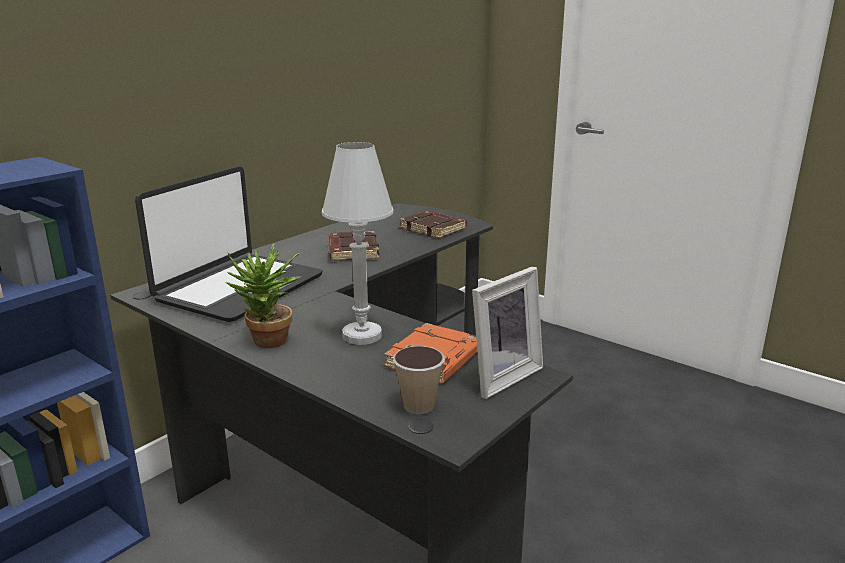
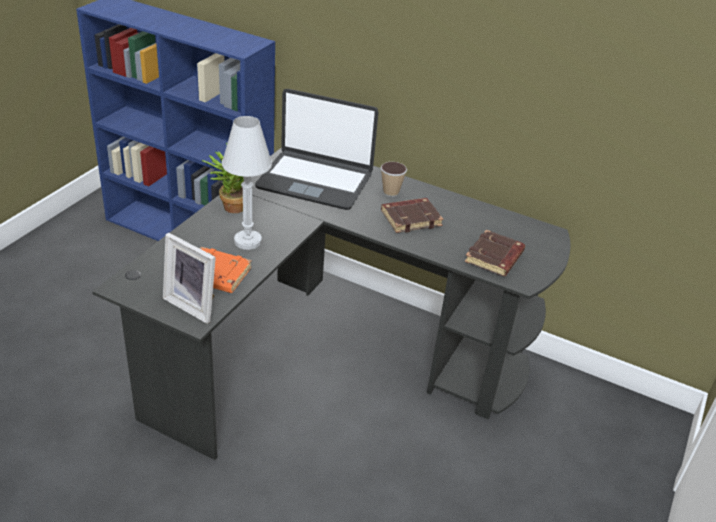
camera: 75 degrees right, 15 degrees up
cup [393,346,445,414] -> cup moved to [381,162,407,197]

